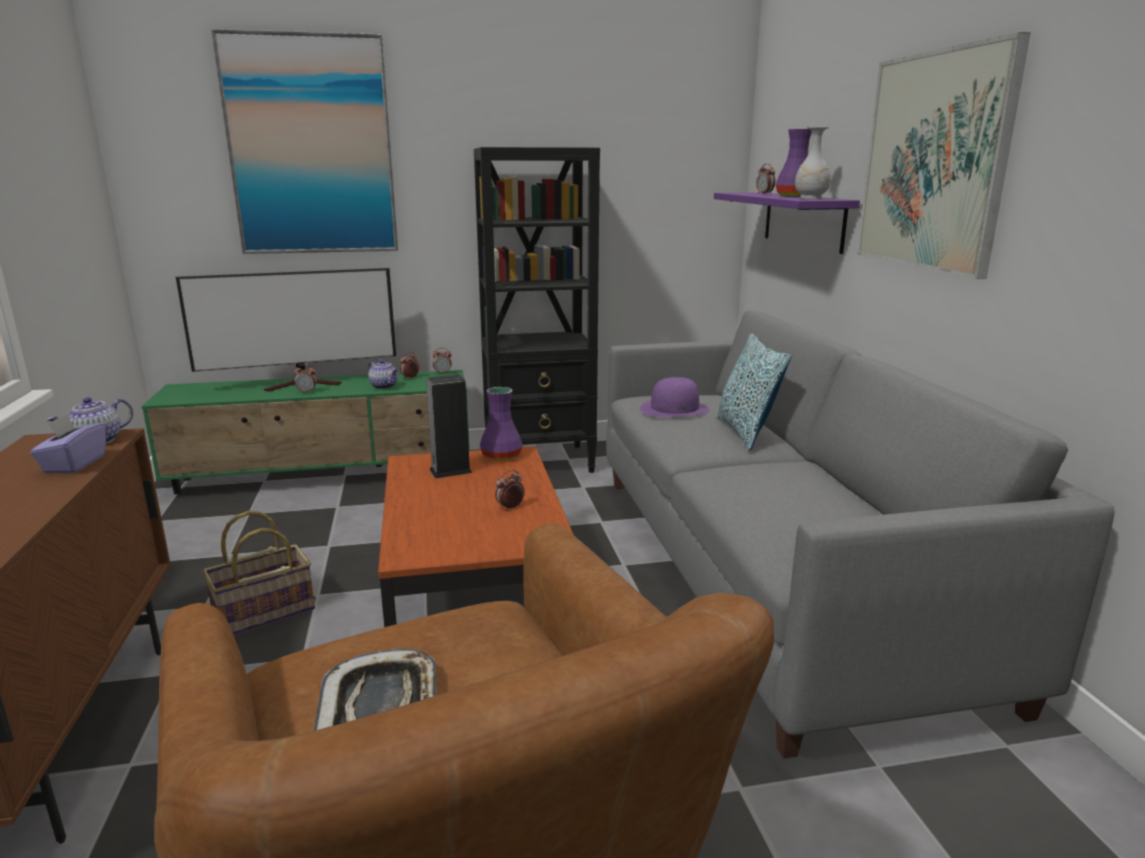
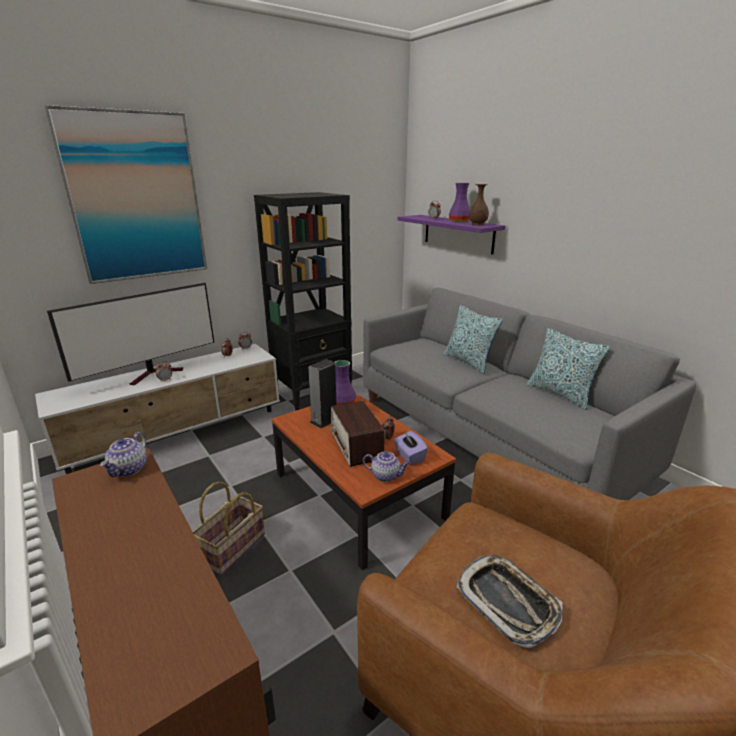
camera: 25 degrees left, 5 degrees up
purple tissue box [30,414,106,473] -> purple tissue box moved to [394,431,428,465]
green tv stand [142,370,469,495] -> white tv stand [35,344,280,474]
teapot [368,359,398,389] -> teapot moved to [363,452,410,482]
purple hat [640,377,710,417] -> none
white vase [795,127,831,199] -> brown vase [469,184,489,225]
picture [857,32,1031,279] -> none
none -> radio [331,401,384,467]
none -> pillow [527,328,611,410]

